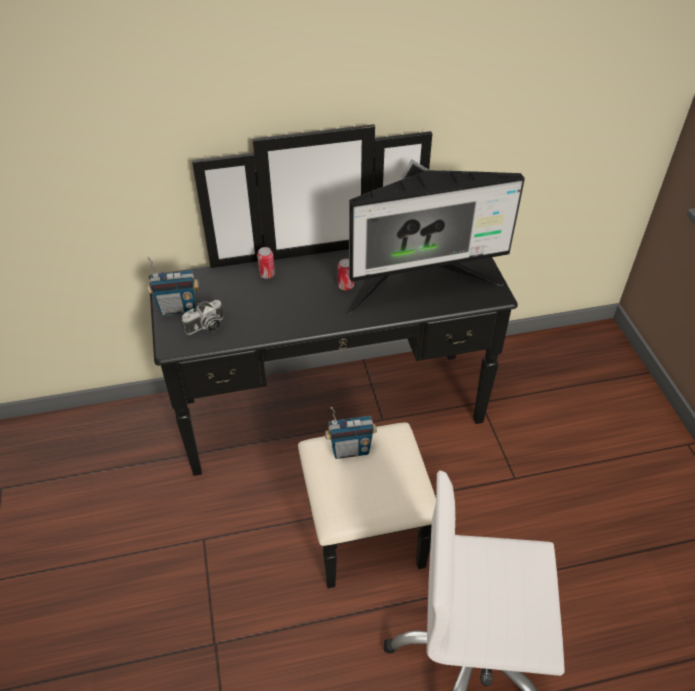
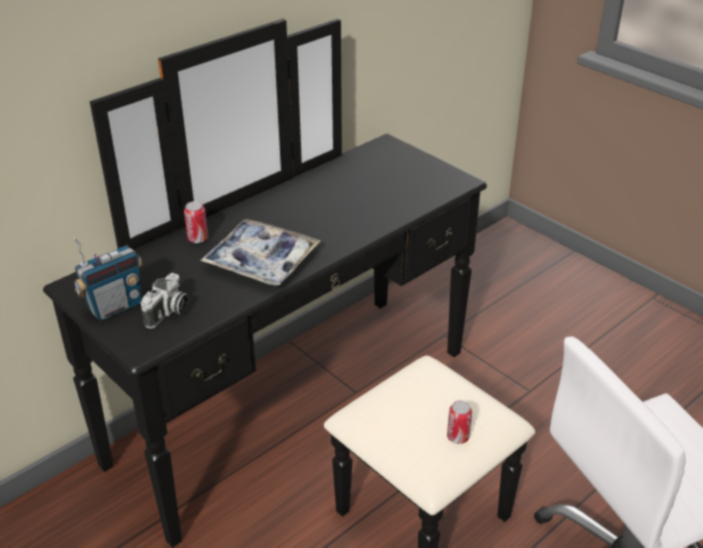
camera: 30 degrees left, 10 degrees down
radio [325,407,377,459] -> none
can [338,258,354,290] -> can moved to [447,400,472,444]
monitor [347,159,525,313] -> none
none -> tray [200,219,321,286]

